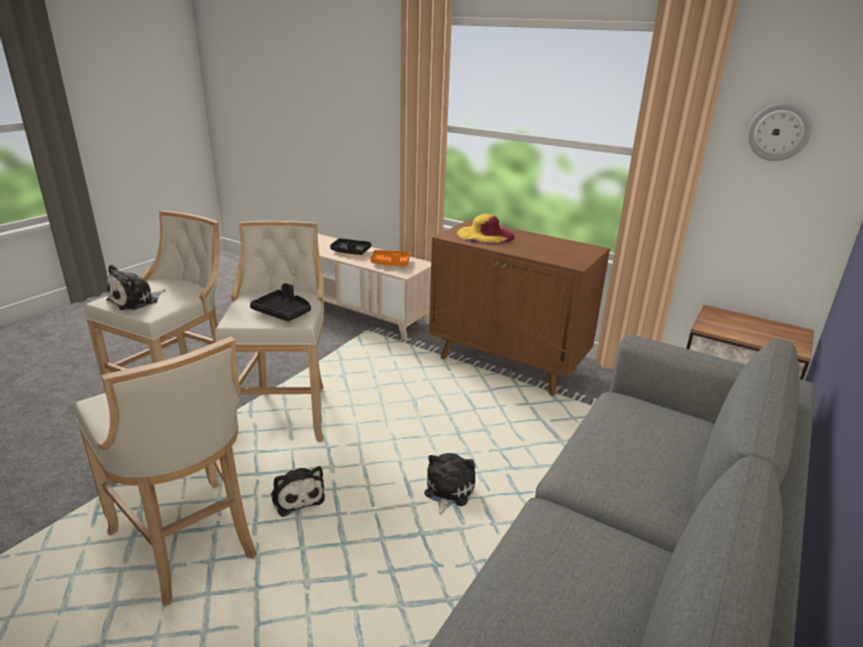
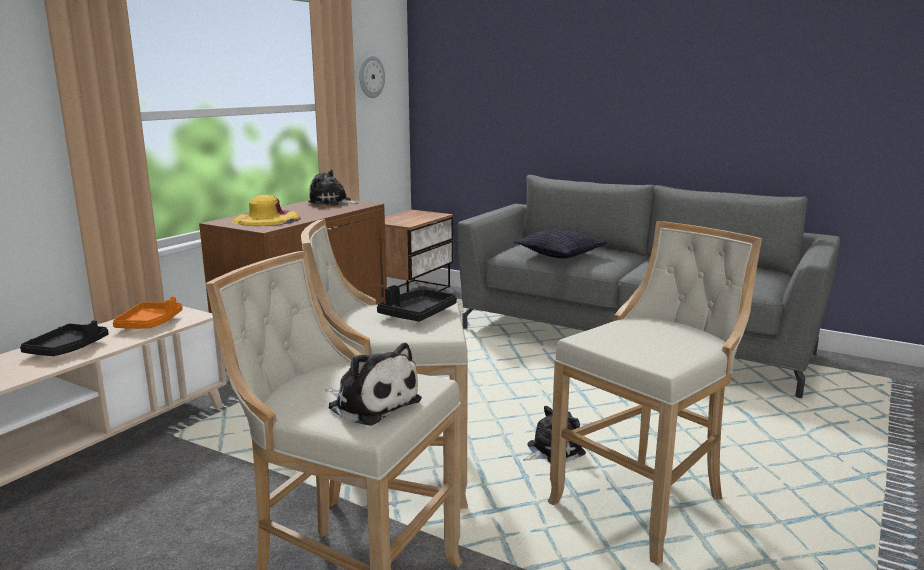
camera: 90 degrees left, 10 degrees down
plush toy [424,453,475,515] -> plush toy moved to [308,169,360,206]
none -> pillow [513,229,608,258]

